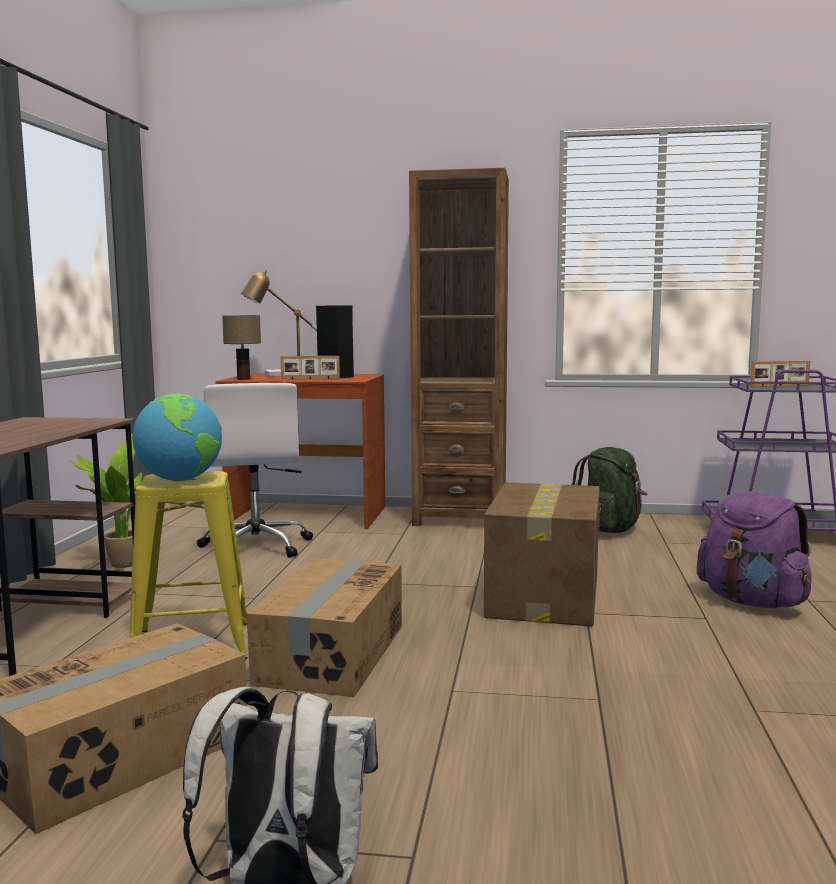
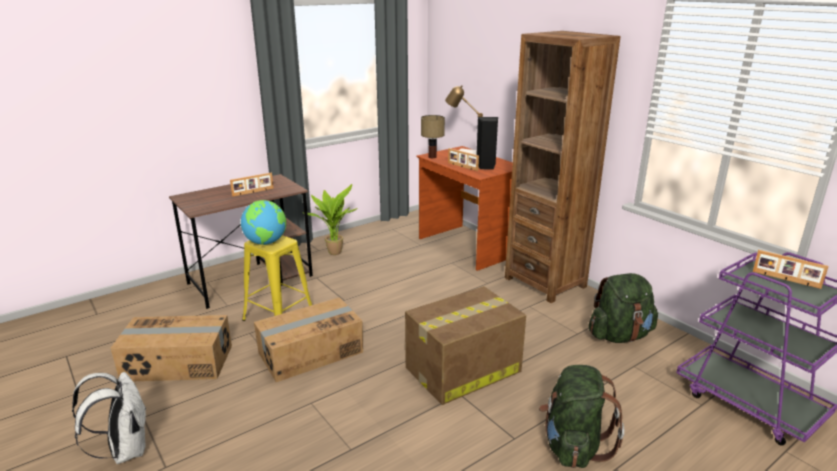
camera: 45 degrees right, 15 degrees up
white office chair [197,383,313,558] -> none
purple backpack [697,491,812,608] -> green backpack [539,365,624,468]
none -> picture frame [230,173,274,196]

